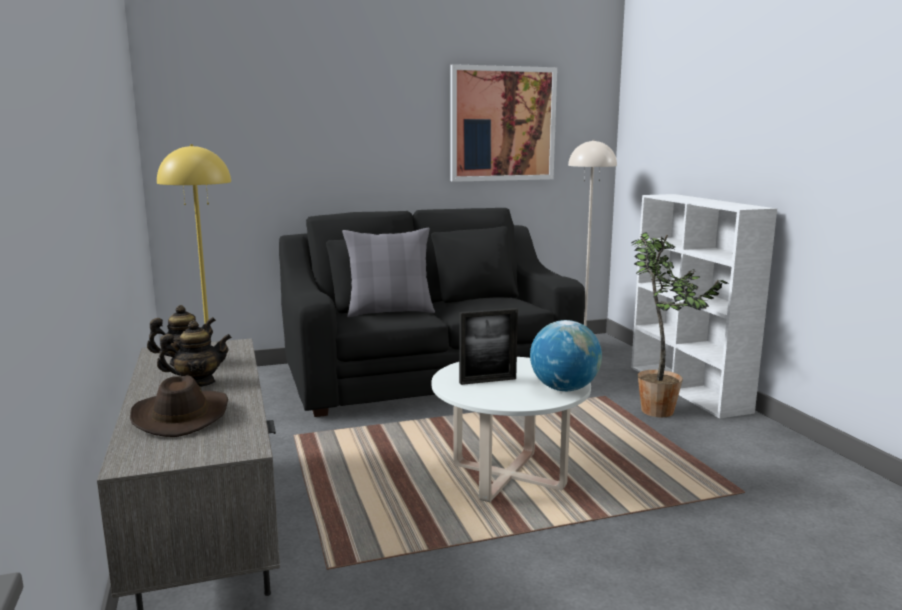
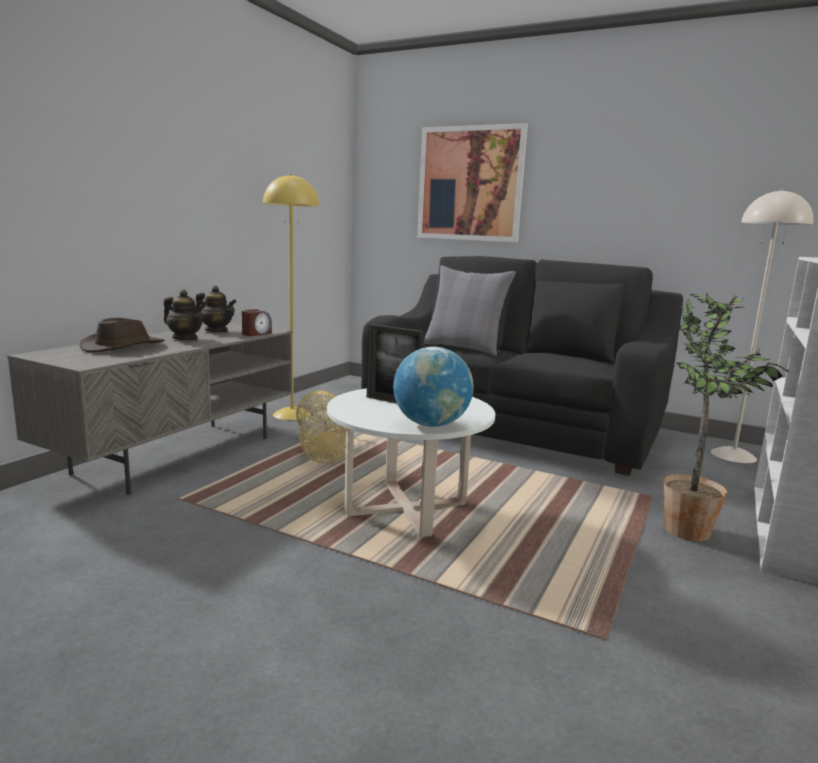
camera: 45 degrees right, 0 degrees up
picture [451,64,557,182] -> picture moved to [417,123,528,242]
none -> alarm clock [242,309,272,336]
none -> basket [296,391,346,464]

